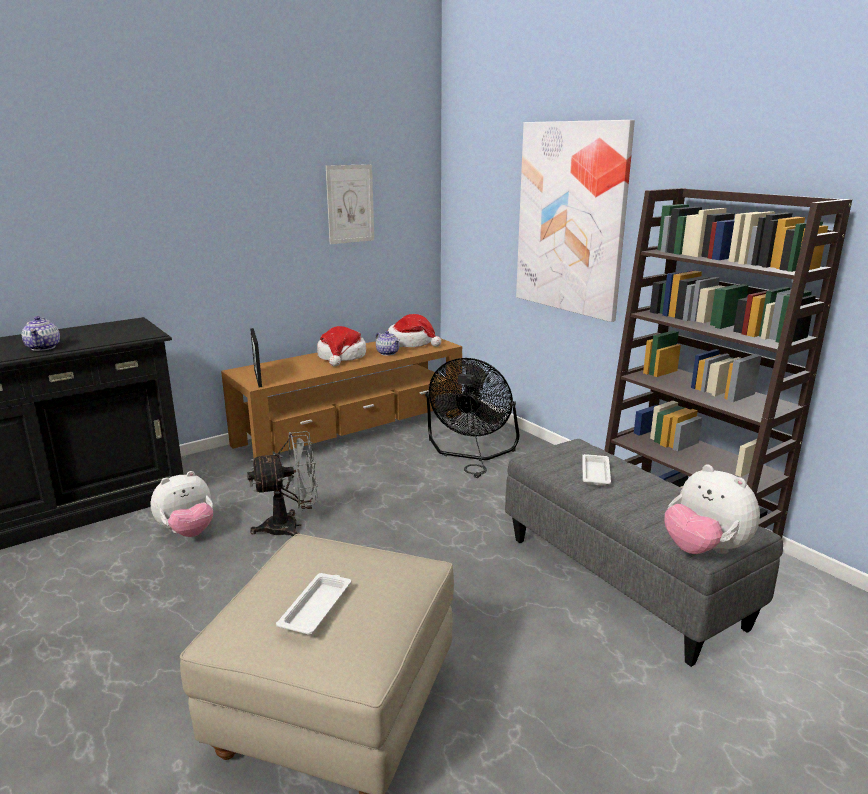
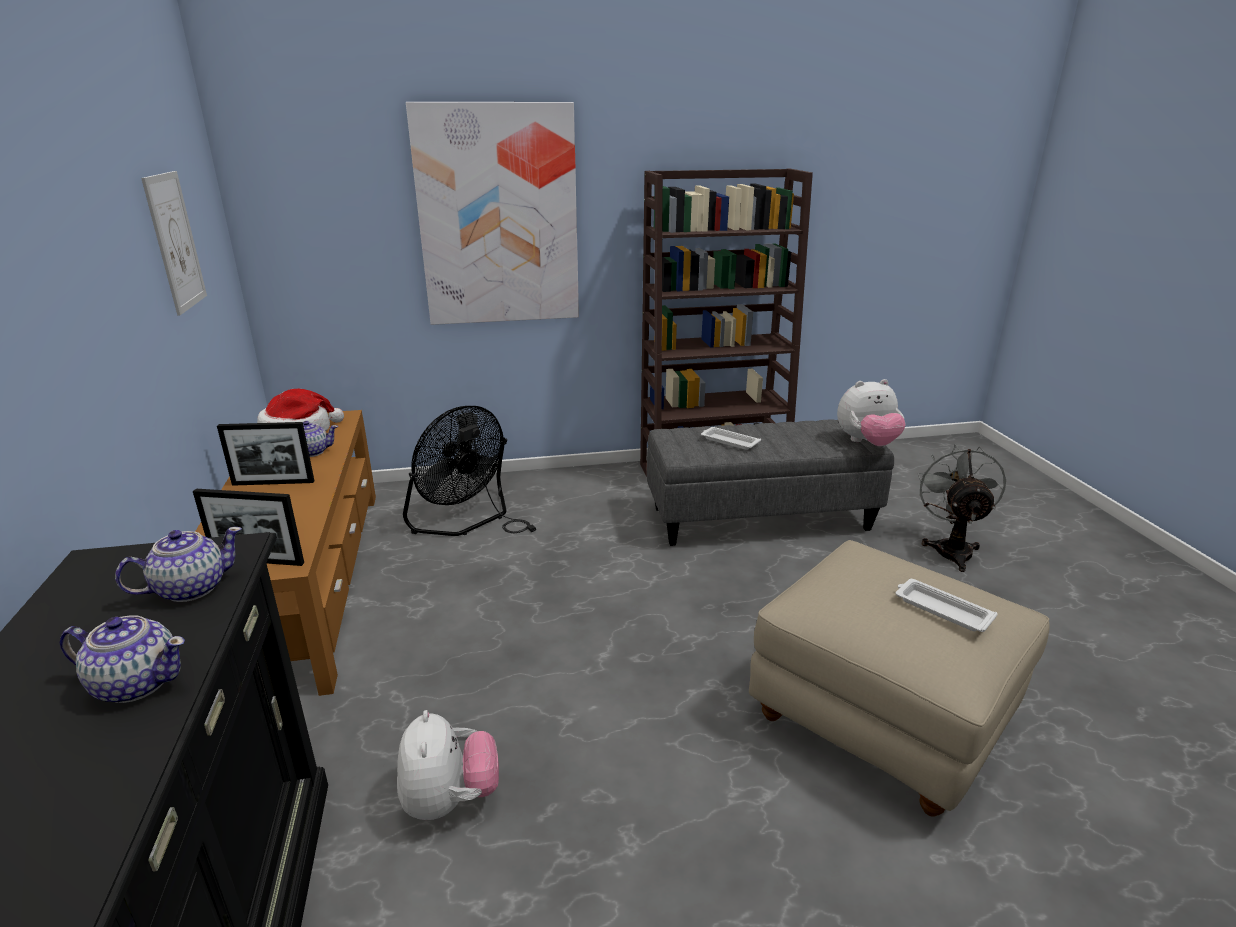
camera: 65 degrees left, 5 degrees up
grey fan [247,431,318,536] -> grey fan moved to [918,444,1006,572]
hat [317,326,366,366] -> picture frame [217,422,314,486]
none -> teapot [115,527,242,602]

